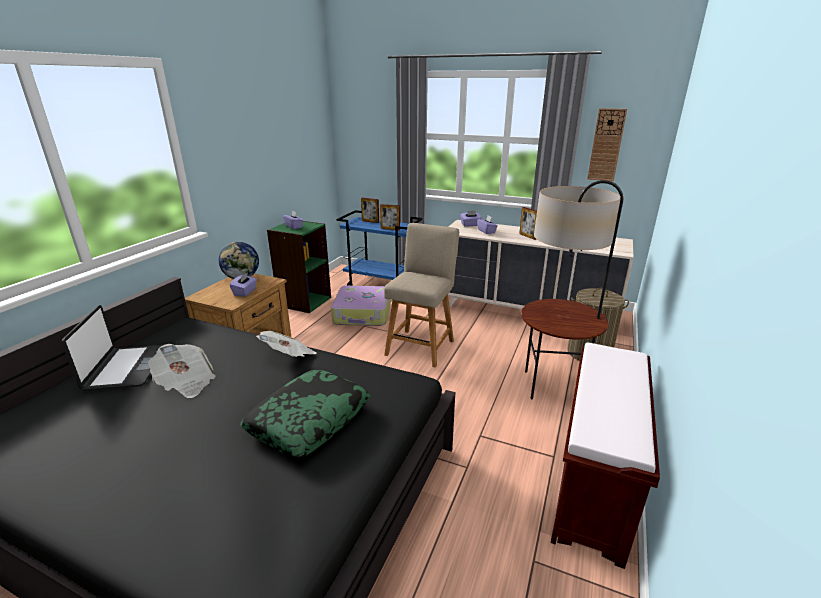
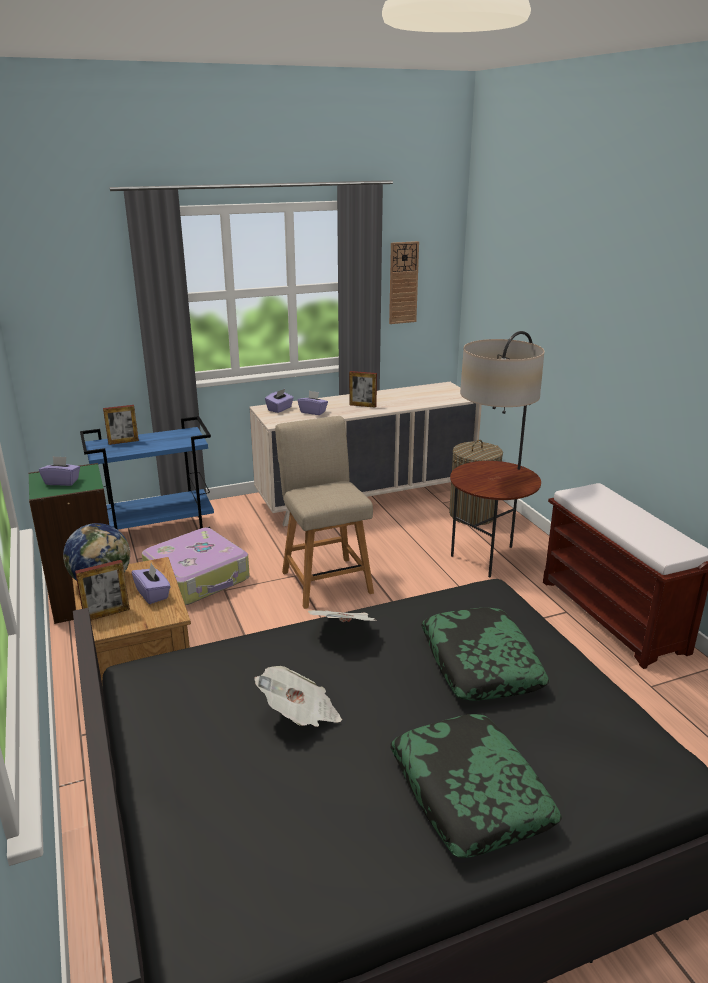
camera: 45 degrees left, 0 degrees up
laptop [62,305,163,391] -> none
picture frame [380,204,400,230] -> picture frame moved to [75,560,130,620]
none -> pillow [390,714,562,858]

